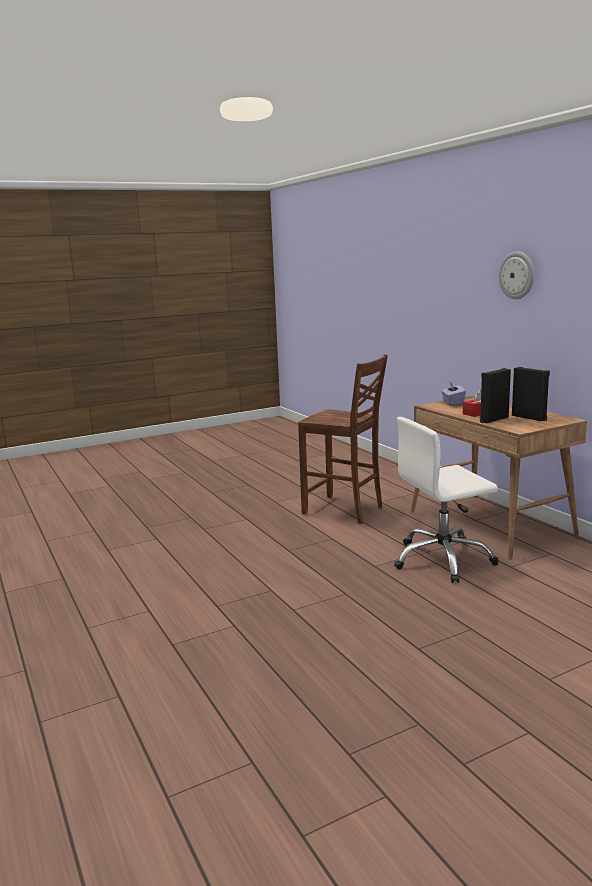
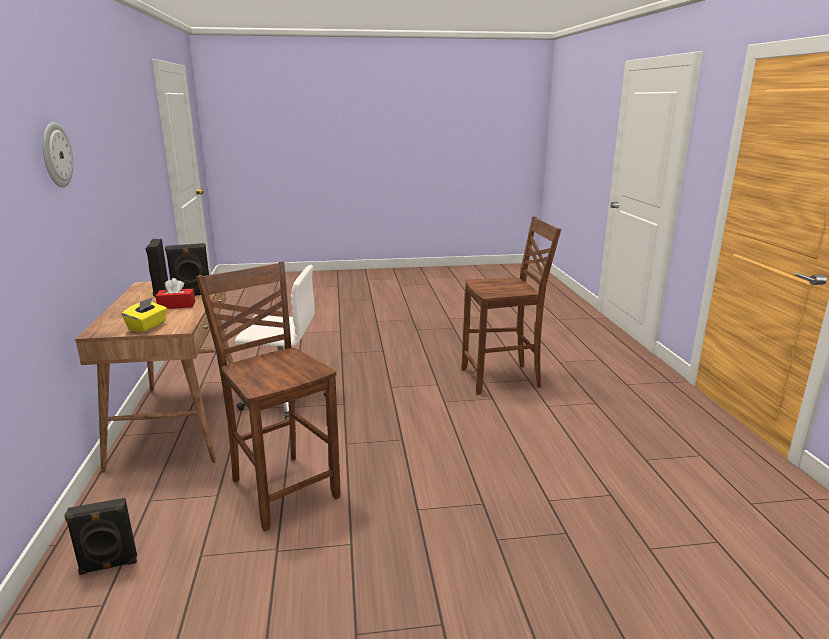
camera: 160 degrees left, 5 degrees up
purple tissue box [441,381,466,406] -> yellow tissue box [122,297,167,332]
none -> black speaker [64,498,137,575]
none -> brown chair [462,216,561,394]

